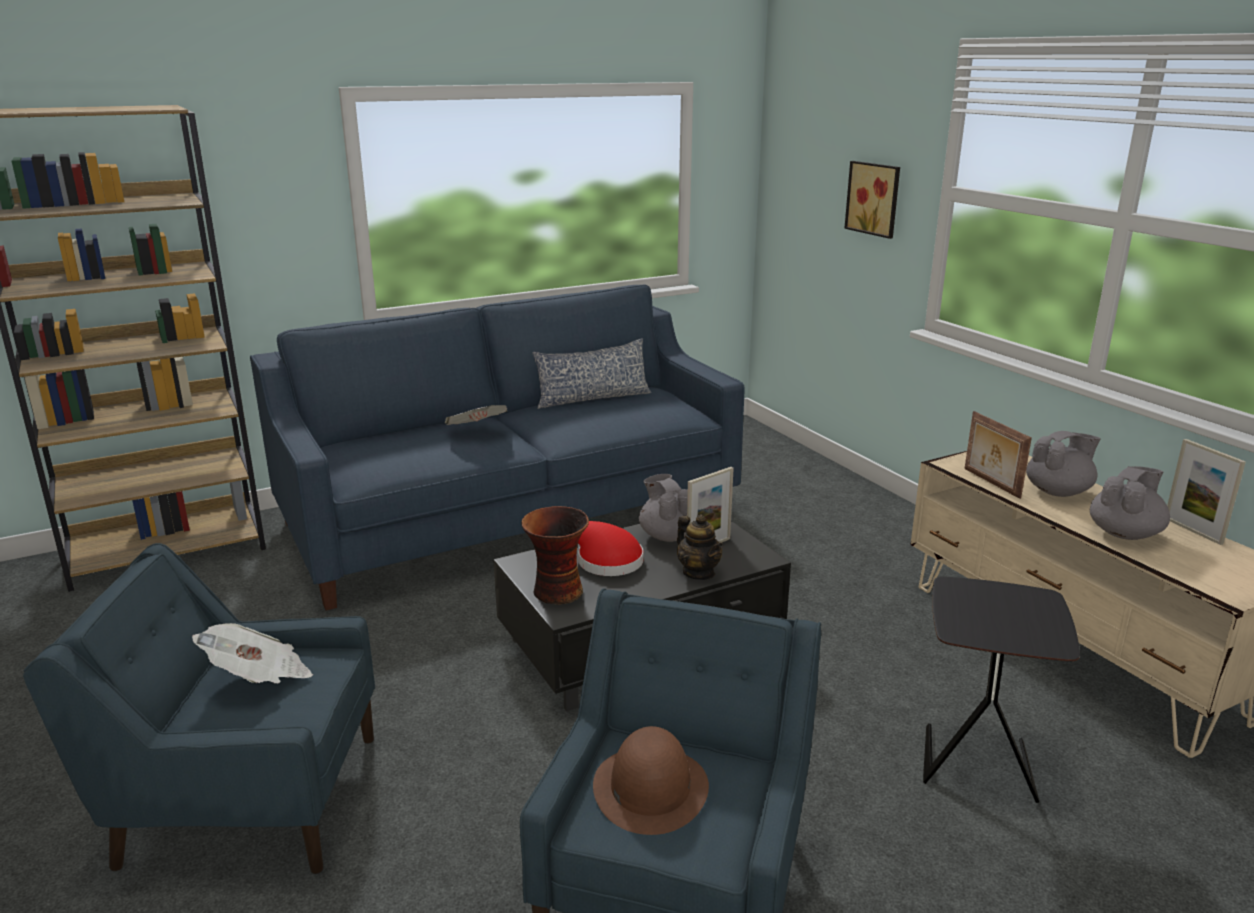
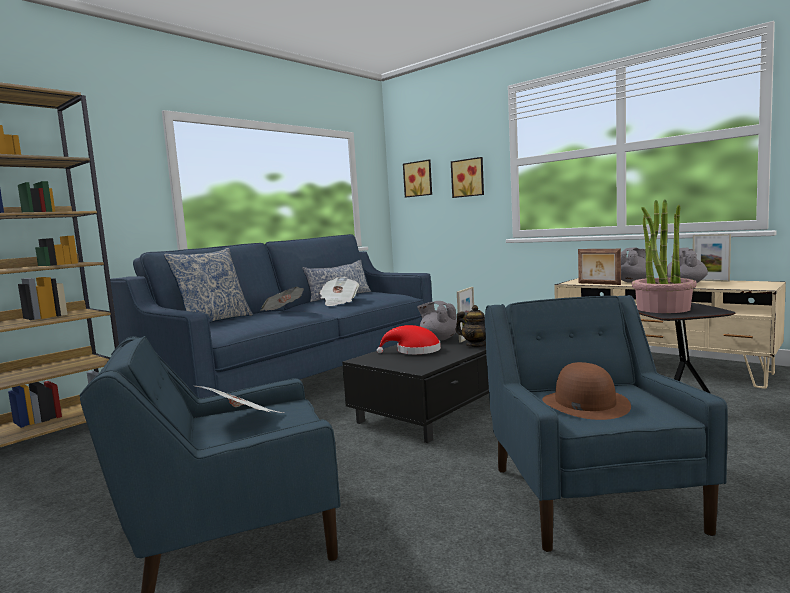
camera: 20 degrees left, 15 degrees down
vase [521,506,589,605] -> none
none -> pillow [164,248,253,322]
none -> newspaper [320,277,359,306]
none -> picture [403,159,432,198]
none -> potted plant [632,199,697,313]

